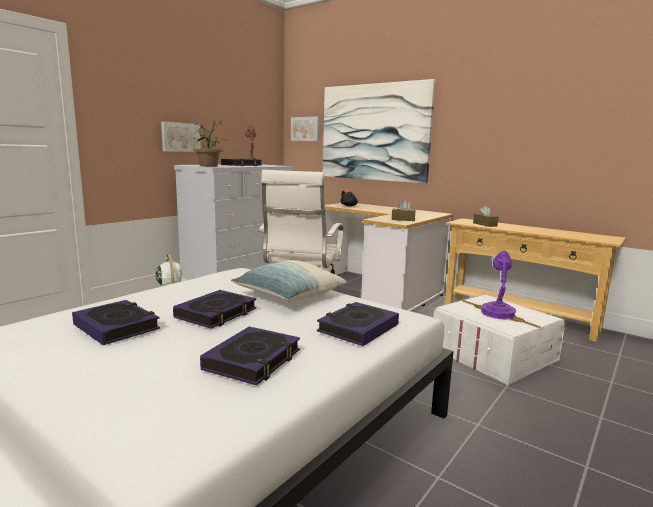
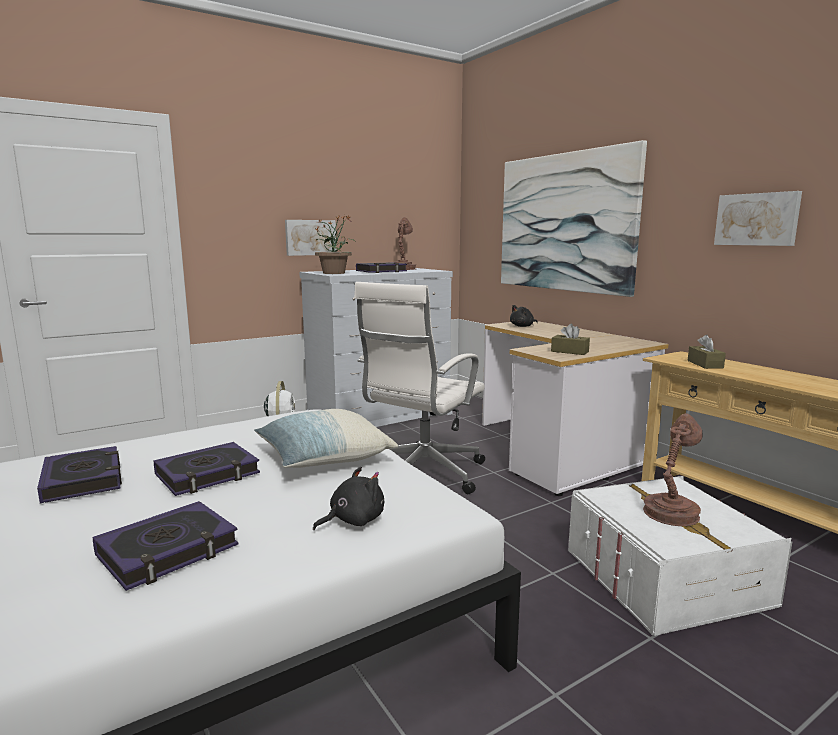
camera: 20 degrees right, 0 degrees up
picture [291,117,320,141] -> picture moved to [714,191,802,246]
book [317,302,399,346] -> black plush toy [313,467,384,530]
purple table lamp [481,250,516,319] -> brown table lamp [643,413,703,526]

